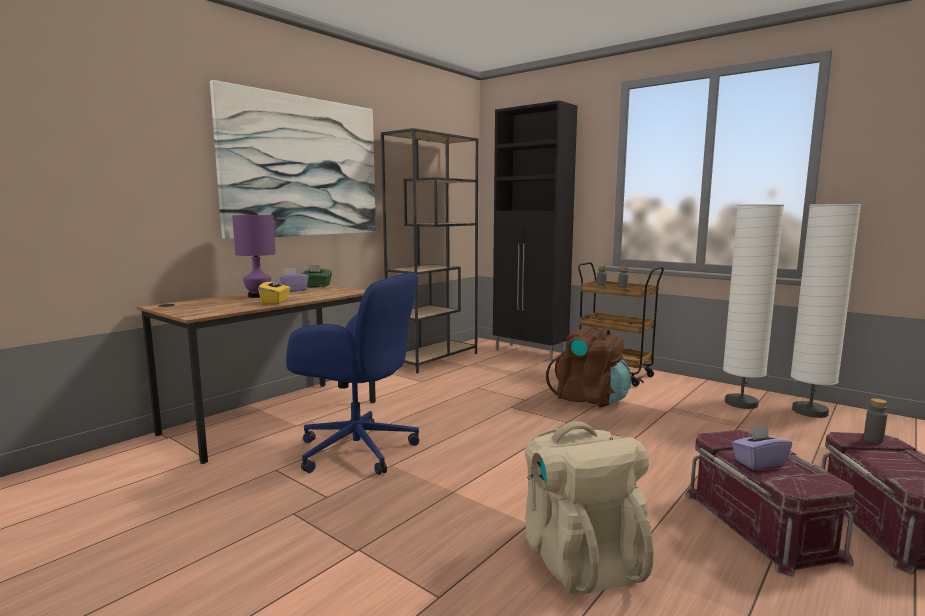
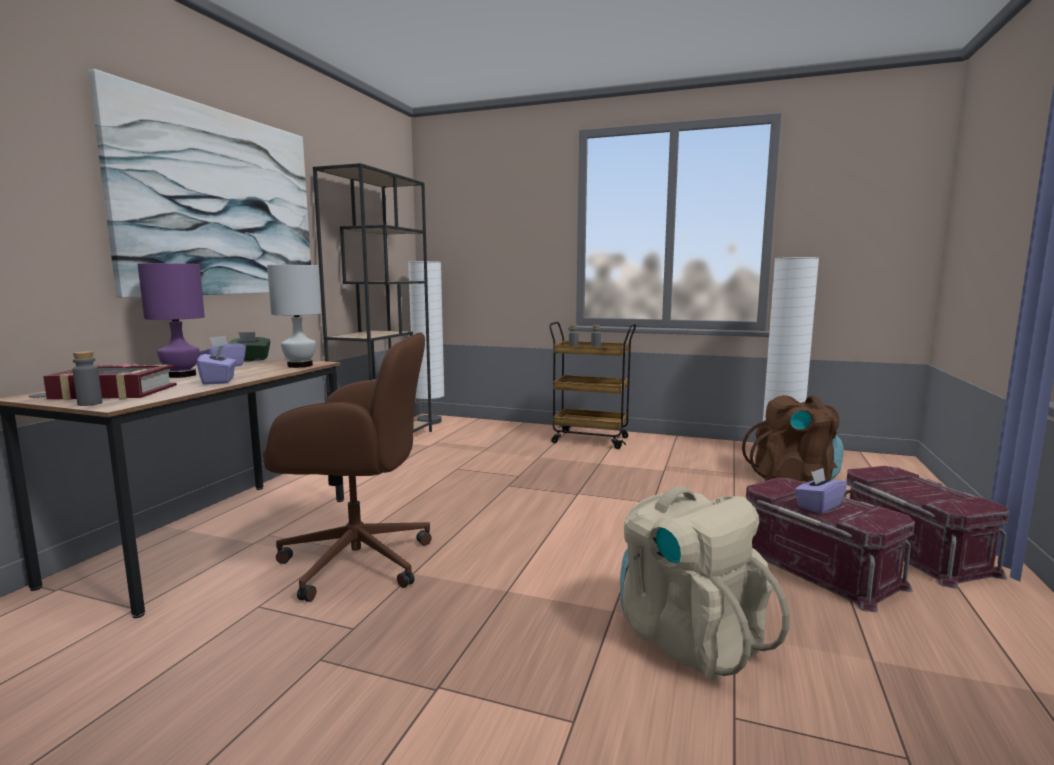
camera: 20 degrees left, 0 degrees up
yellow tissue box [258,276,290,304] -> purple tissue box [197,345,236,385]
blue office chair [286,272,419,475] -> brown office chair [262,332,432,602]
black cabinet [493,100,577,361] -> none
brown backpack [546,327,632,407] -> brown backpack moved to [742,395,844,482]
white floor lamp [723,204,784,409] -> white floor lamp moved to [408,261,445,425]
grey bottle [864,398,887,443] -> grey bottle moved to [72,351,102,406]
none -> book [43,363,177,400]
none -> white table lamp [267,265,321,368]

